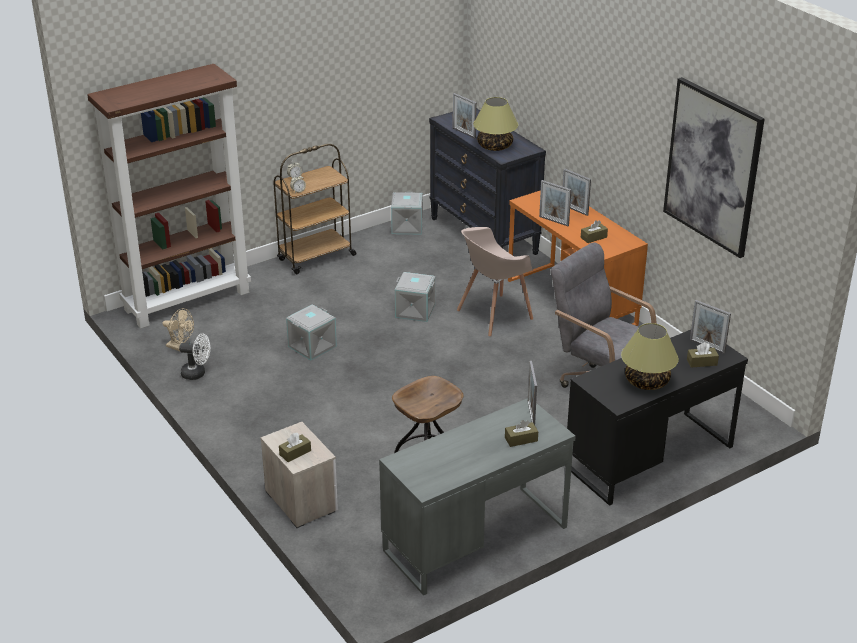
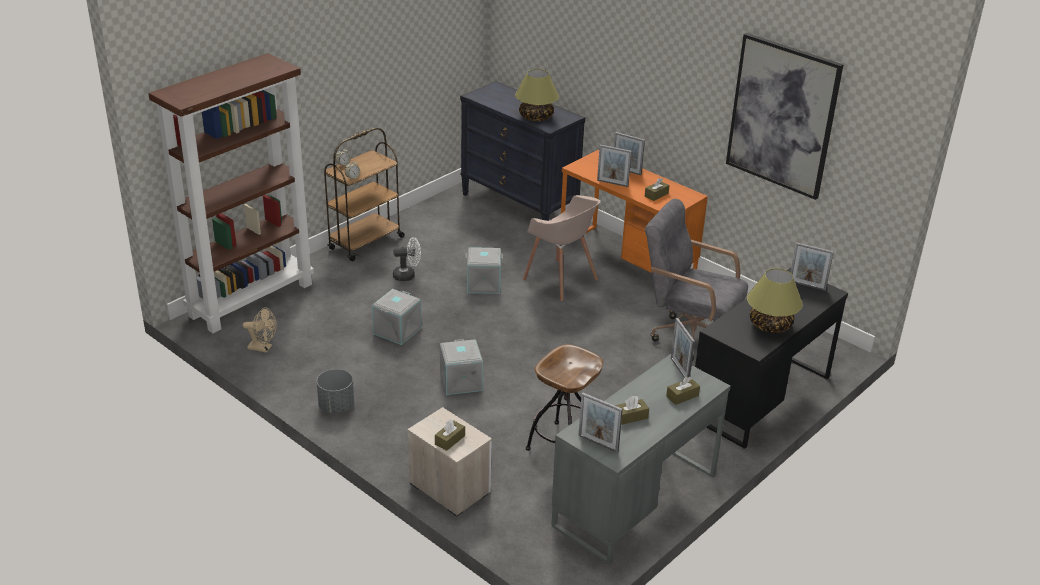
camera: 15 degrees left, 0 degrees up
white fan [179,333,210,380] -> white fan moved to [393,237,421,281]
grey storage box [391,192,423,234] -> grey storage box moved to [440,339,483,395]
picture frame [453,93,477,138] -> picture frame moved to [578,393,623,453]
beige chair [457,227,533,337] -> beige chair turned 90 degrees counterclockwise [523,195,601,301]
brown tissue box [687,342,719,368] -> brown tissue box moved to [615,396,649,425]
none -> grey planter [317,369,354,414]

